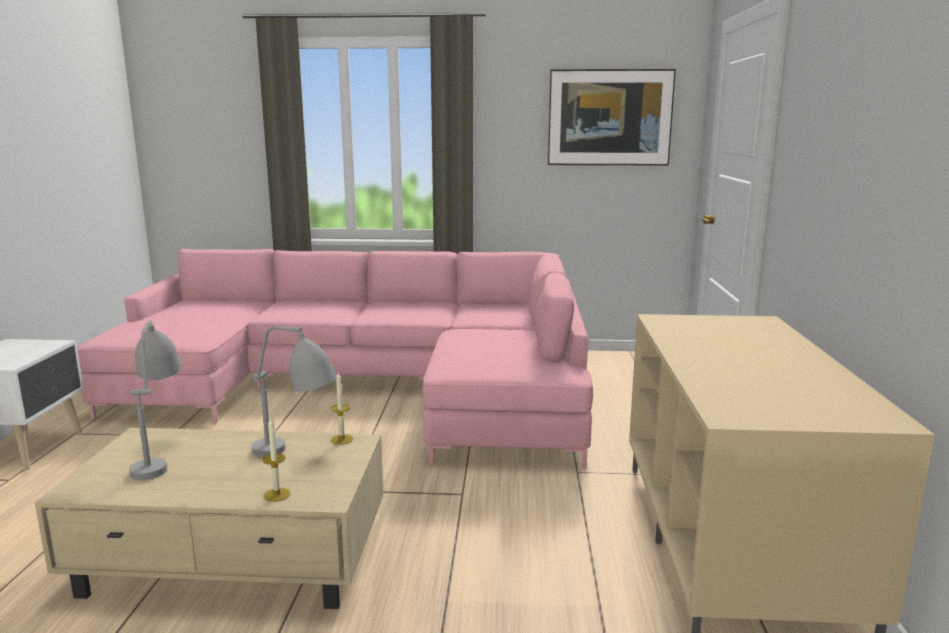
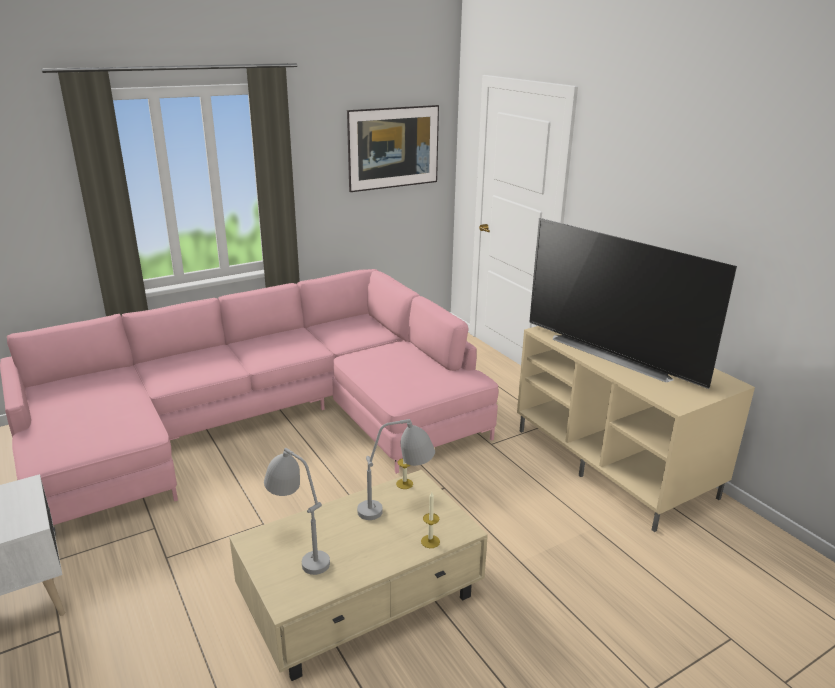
camera: 35 degrees left, 10 degrees up
none -> television [529,218,737,389]

